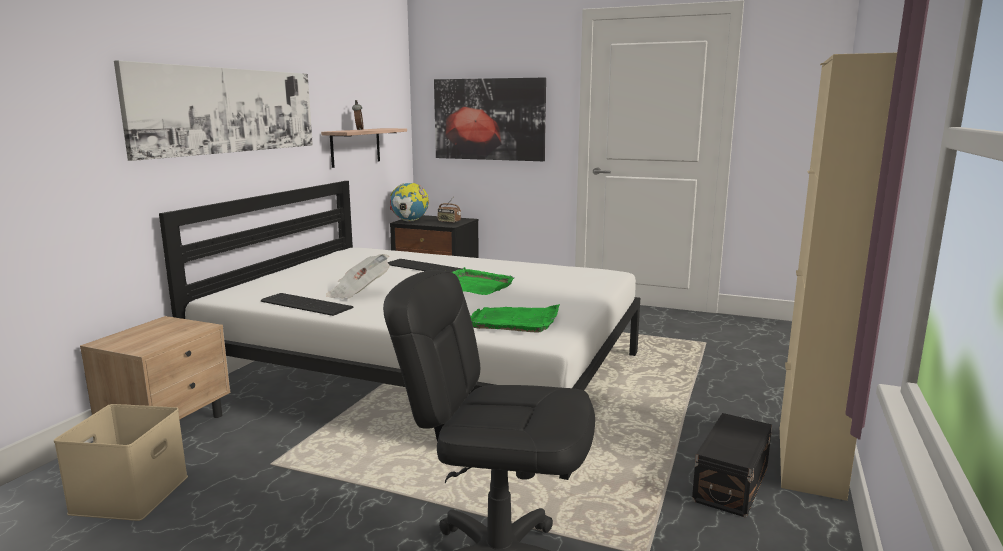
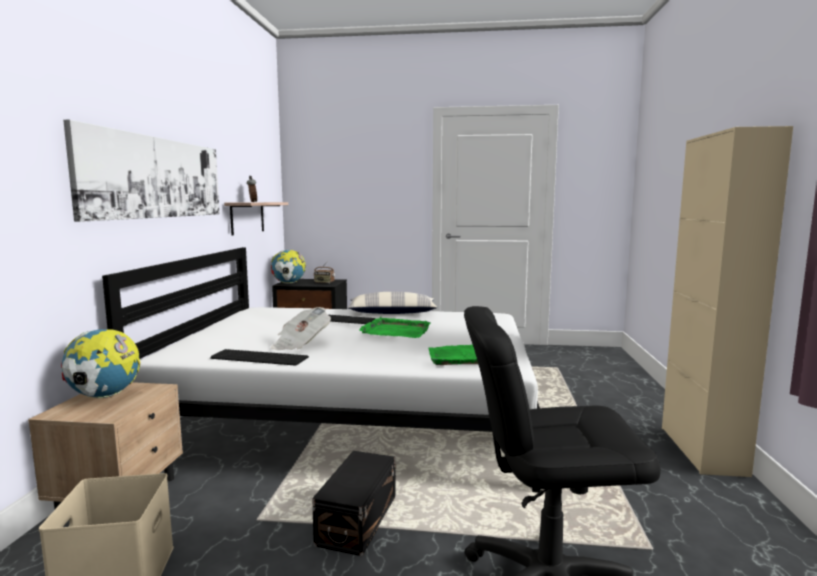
camera: 15 degrees left, 5 degrees down
picture [434,78,546,161] -> none
black storage box [692,413,772,518] -> black storage box moved to [312,451,395,556]
none -> globe [61,329,140,398]
none -> pillow [348,292,437,314]

